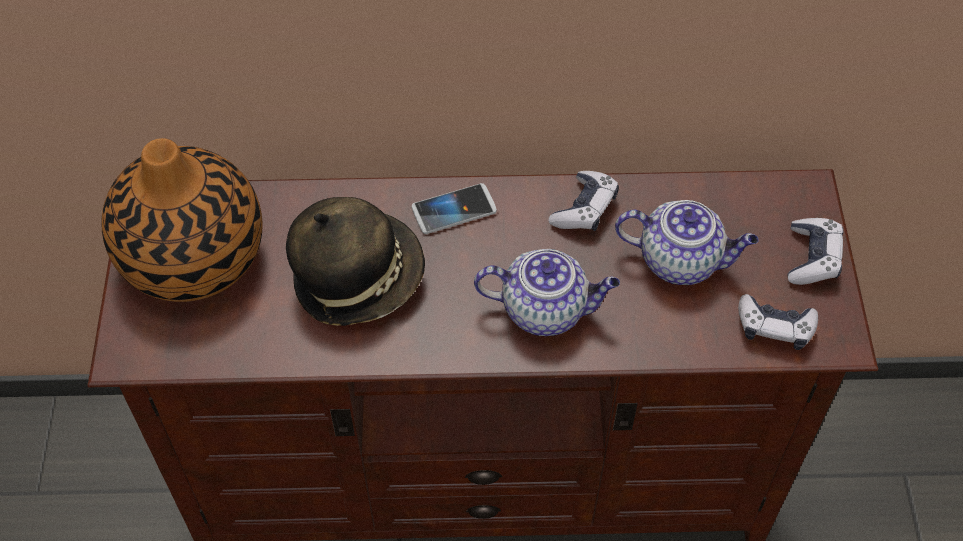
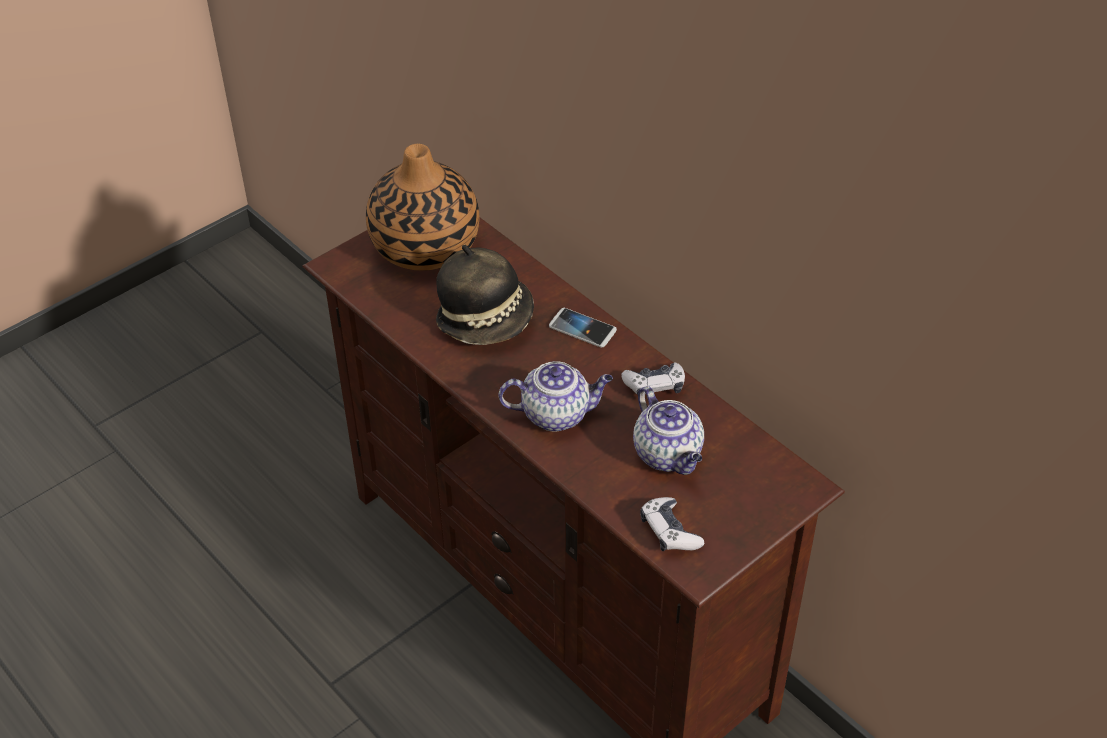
camera: 50 degrees right, 10 degrees down
teapot [474,249,620,336] -> teapot turned 60 degrees counterclockwise [498,361,613,431]
game controller [787,218,843,285] -> none

